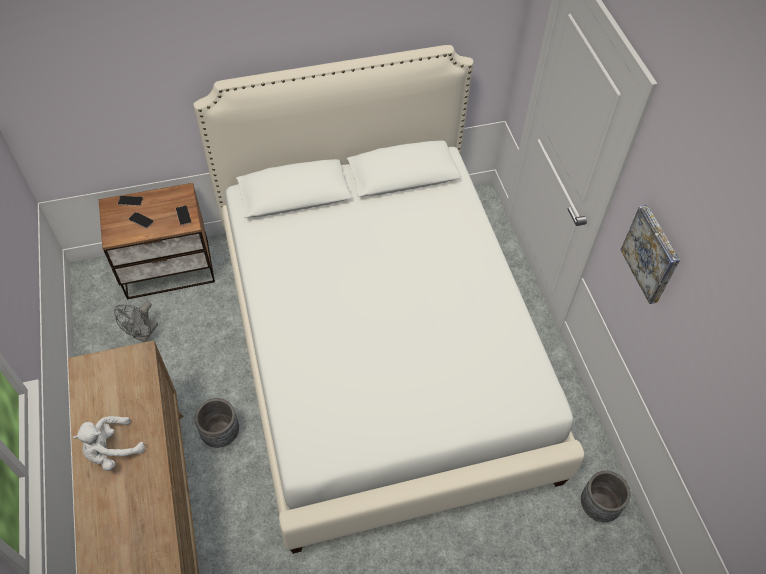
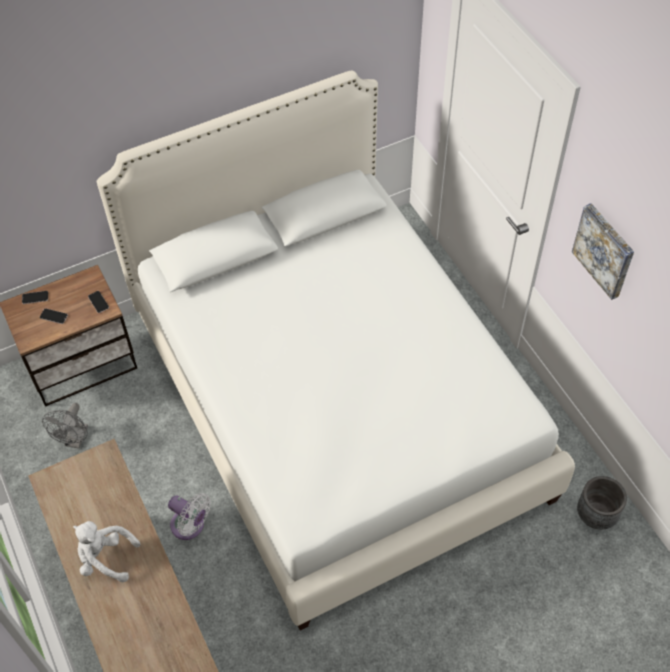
camera: 10 degrees left, 0 degrees up
white plush toy [73,416,145,471] -> white plush toy turned 60 degrees clockwise [73,521,140,583]
grey planter [195,398,239,448] -> white fan [168,493,211,540]

